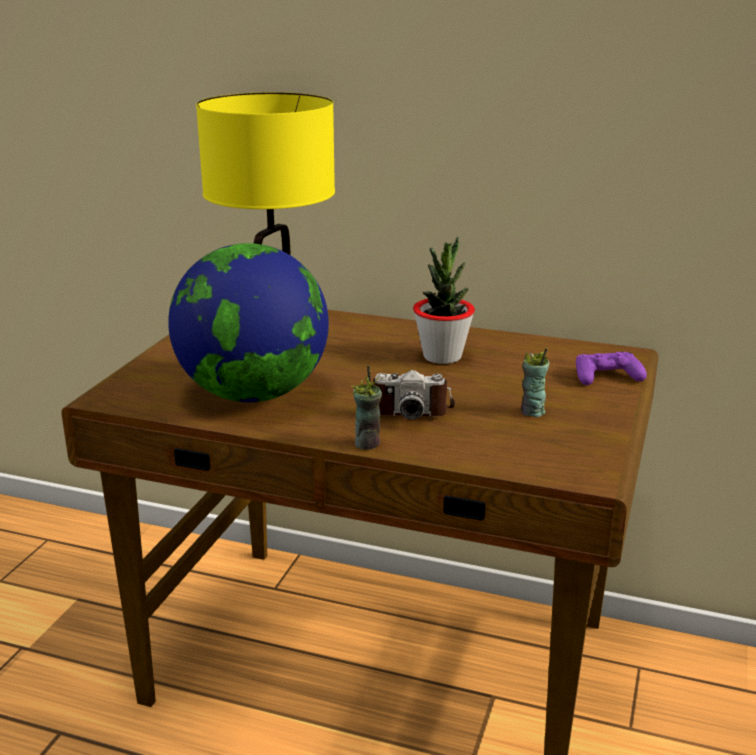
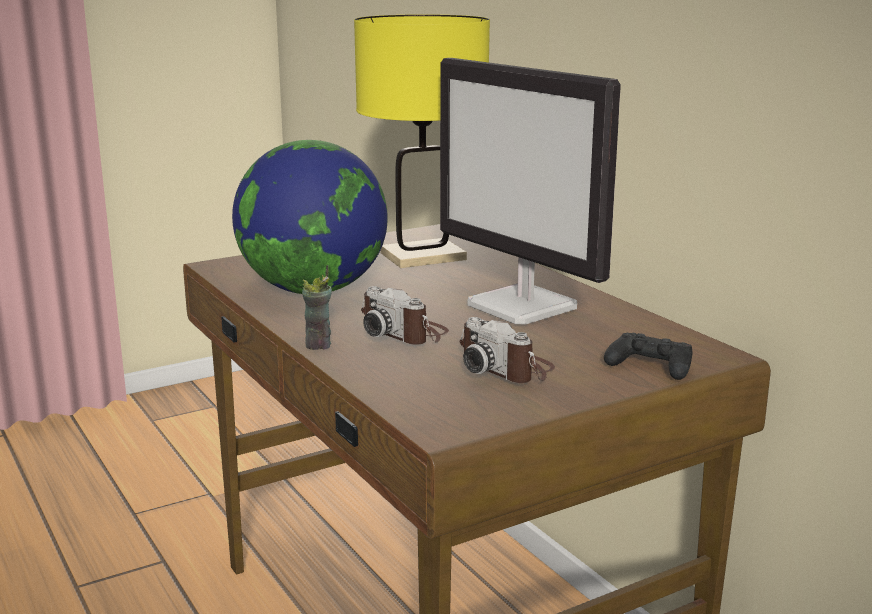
camera: 40 degrees right, 5 degrees down
potted plant [413,236,475,364] -> monitor [440,58,621,325]
cup [521,348,549,417] -> camera [459,317,555,383]
purple game controller [576,352,647,385] -> black game controller [604,332,693,380]

